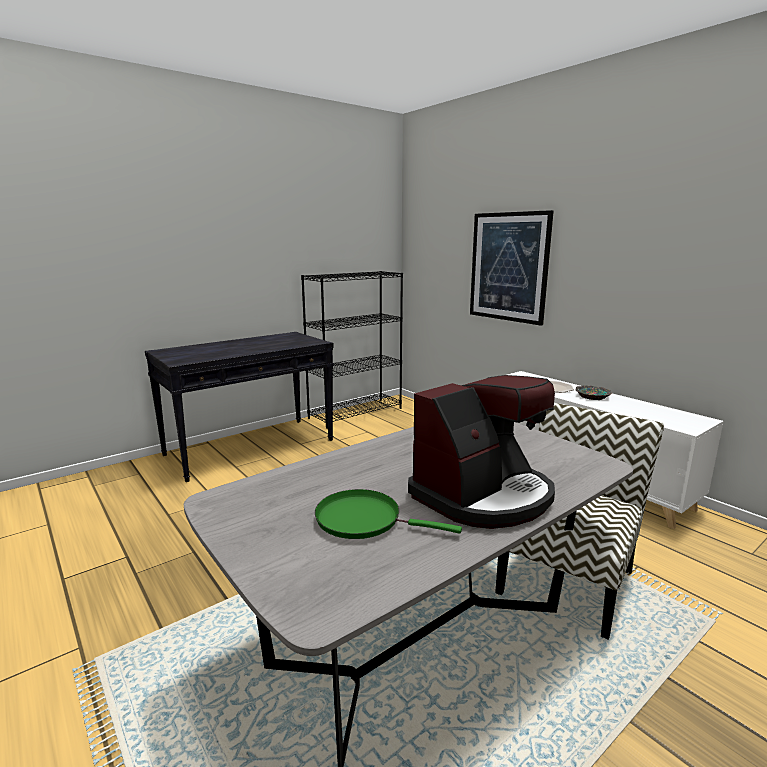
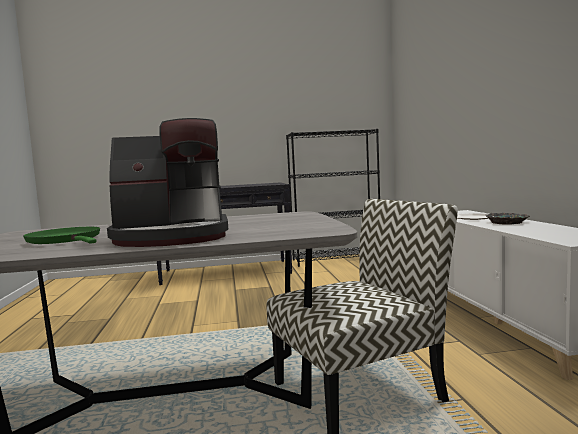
camera: 30 degrees right, 10 degrees down
picture [470,210,554,326] -> none

